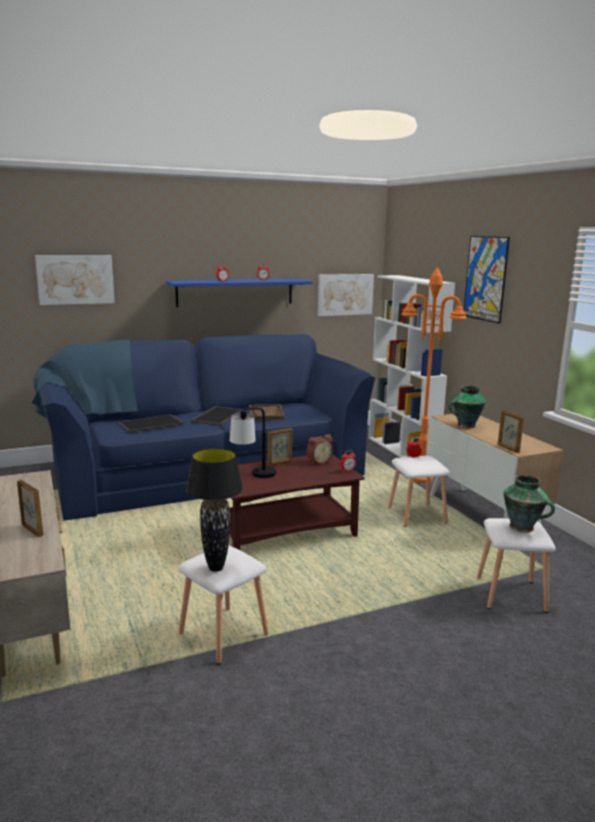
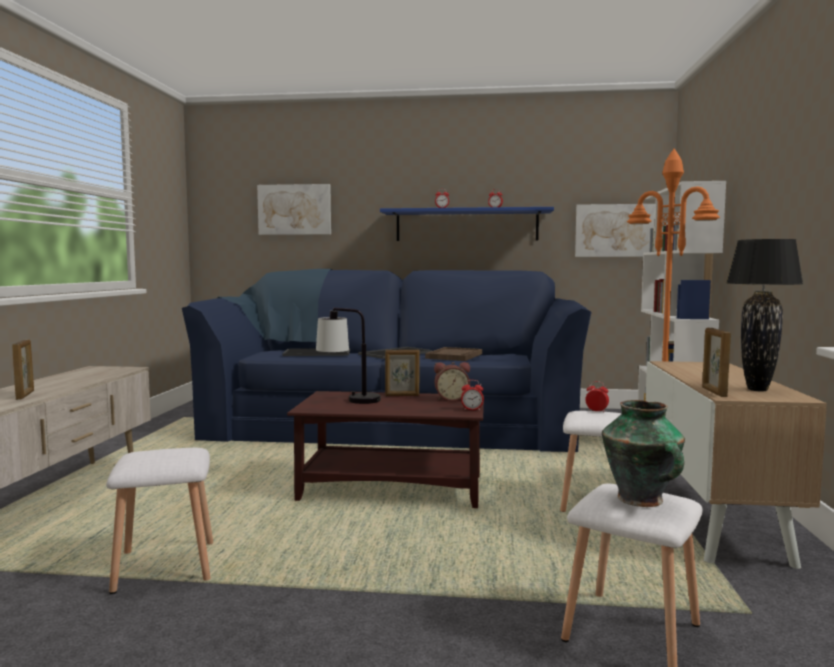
camera: 30 degrees right, 10 degrees down
black table lamp [186,448,243,572] -> black table lamp moved to [726,239,803,391]
vase [448,385,486,428] -> none
picture [464,236,510,324] -> none

